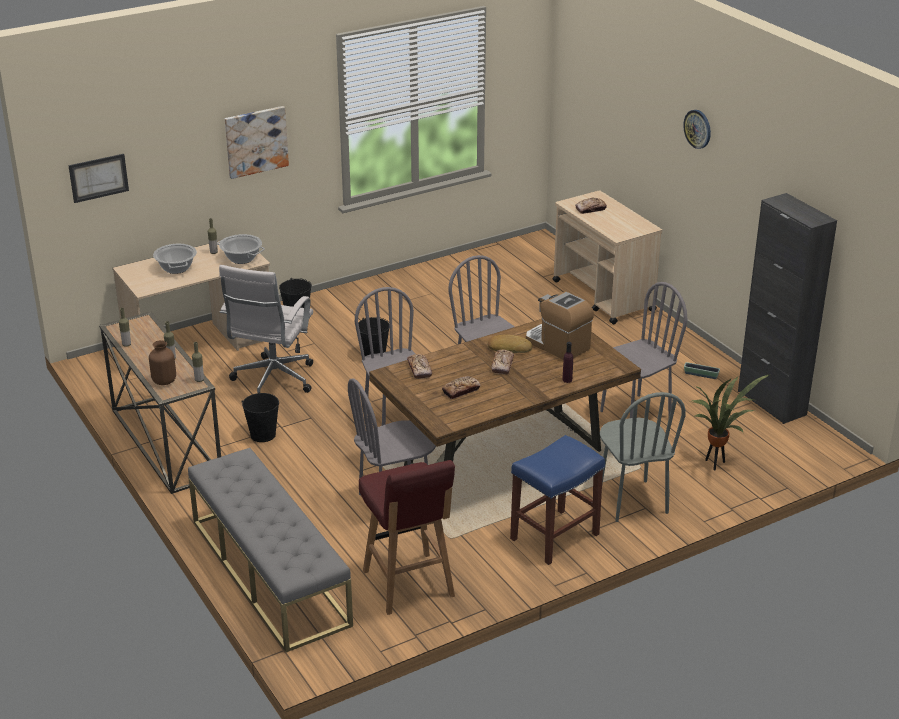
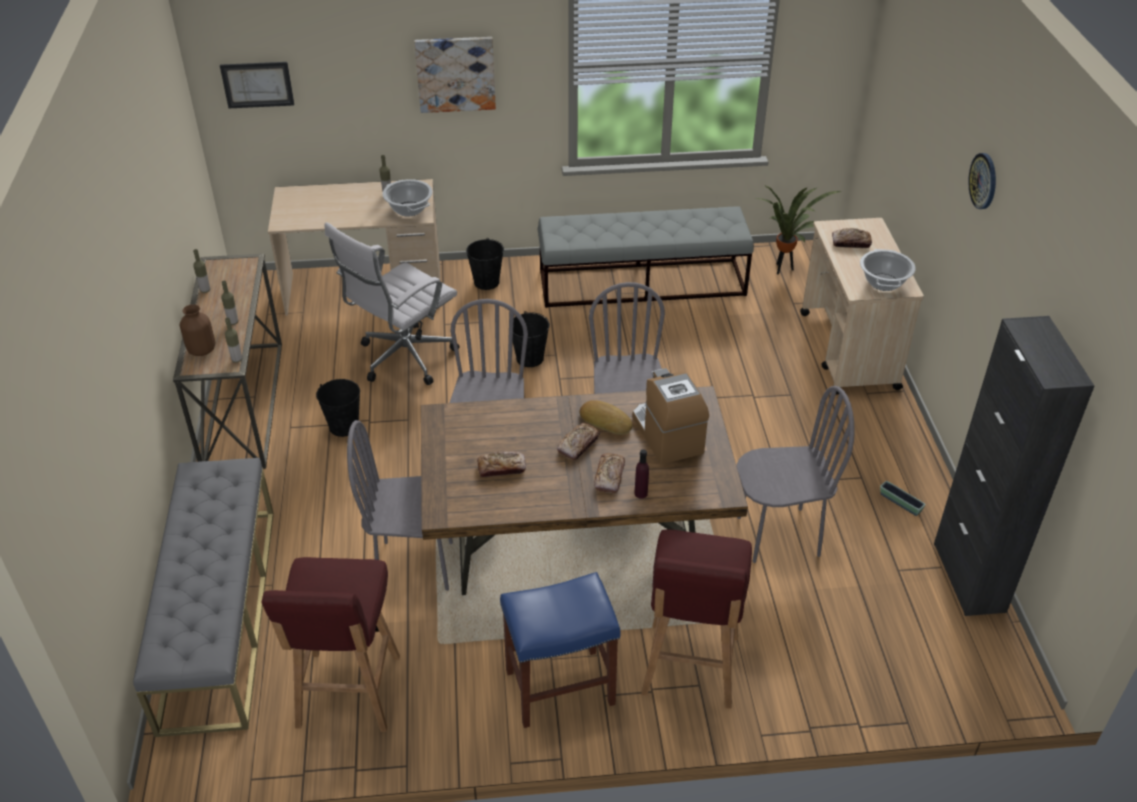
camera: 25 degrees right, 10 degrees up
cooking pot [153,244,197,274] -> cooking pot moved to [860,249,916,291]
bread [407,354,432,379] -> bread moved to [594,453,625,494]
grey chair [600,392,686,522] -> red stool [641,529,752,709]
potted plant [692,374,771,470] -> potted plant moved to [755,185,841,274]
none -> grey bench [538,206,754,308]

